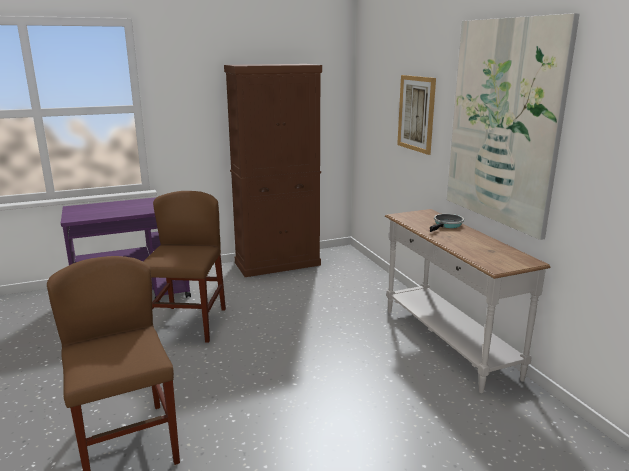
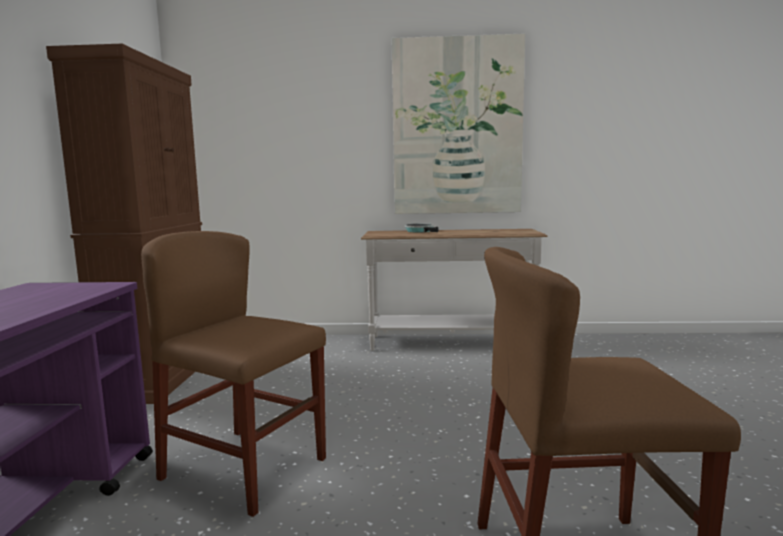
camera: 65 degrees left, 10 degrees down
picture [397,75,436,155] -> none

